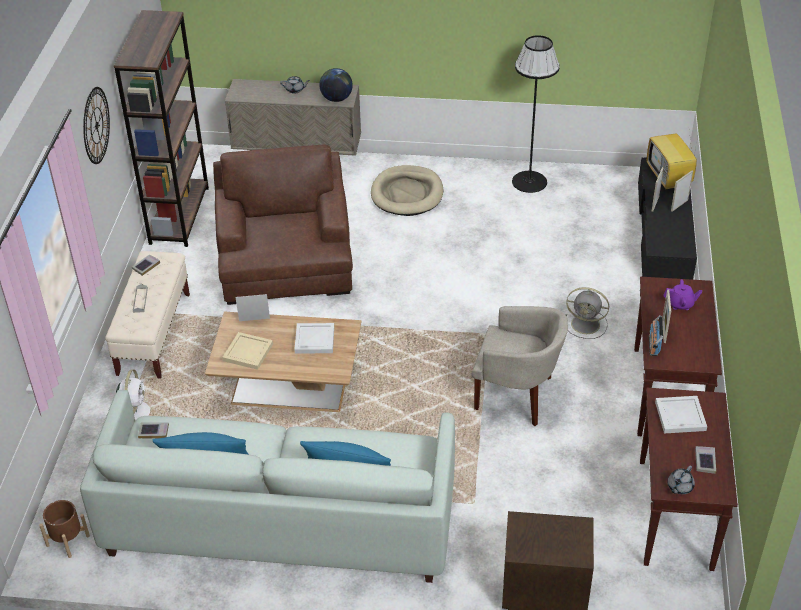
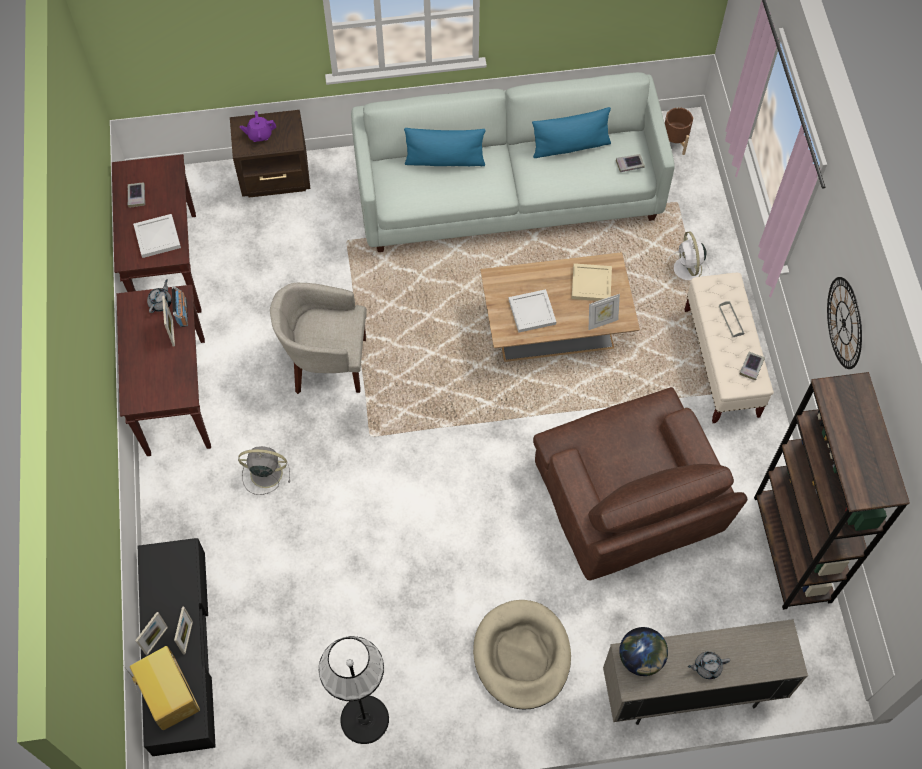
camera: 165 degrees right, 20 degrees up
purple teapot [664,279,702,310] -> purple teapot moved to [240,111,276,142]
grey teapot [667,465,695,494] -> grey teapot moved to [147,279,172,313]

